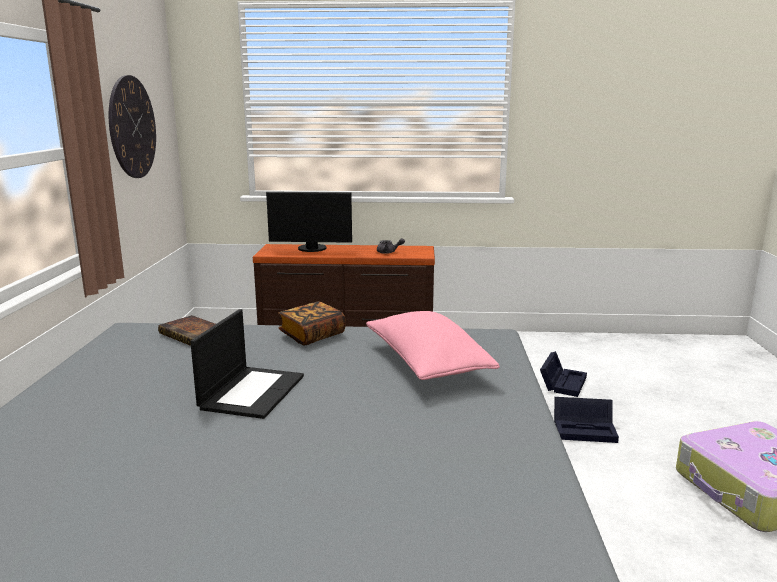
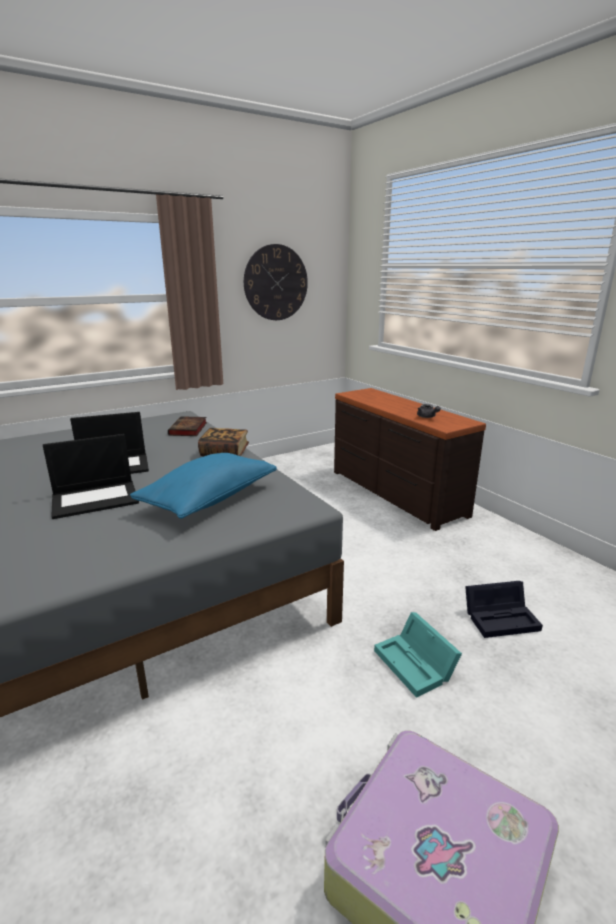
camera: 55 degrees right, 5 degrees up
monitor [266,192,352,252] -> none
pink pillow [366,311,500,380] -> blue pillow [130,453,277,519]
black storage box [554,397,619,443] -> turquoise storage box [374,612,462,698]
none -> laptop [43,434,139,519]

